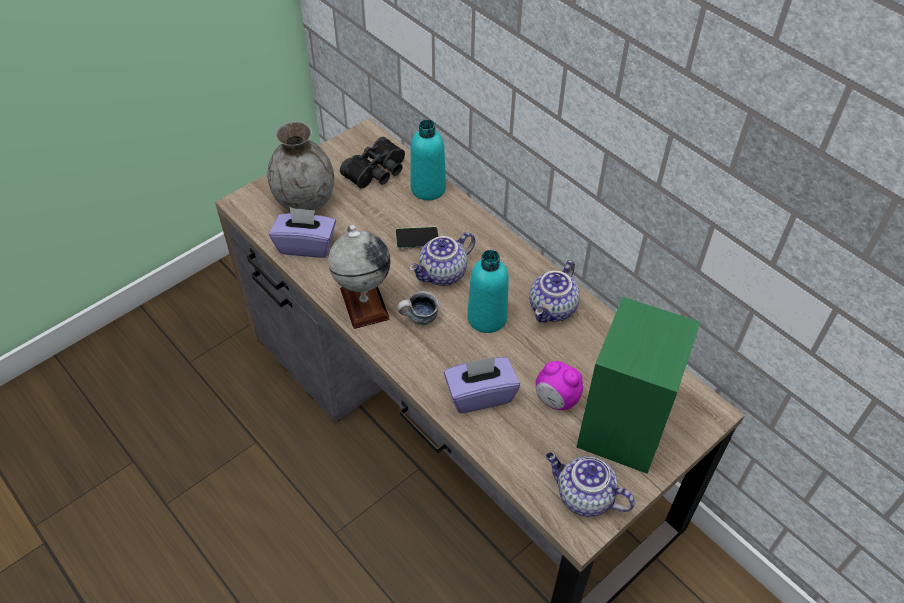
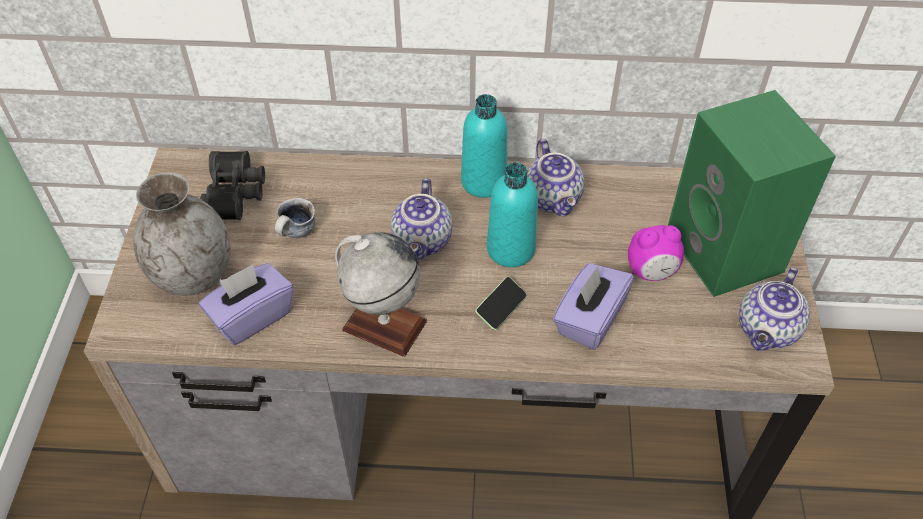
camera: 45 degrees left, 0 degrees up
phone [395,227,439,249] -> phone moved to [475,276,527,330]
mug [397,291,439,325] -> mug moved to [275,198,315,238]
turquoise bottle [410,120,446,200] -> turquoise bottle moved to [461,94,507,198]
teapot [546,452,635,517] -> teapot turned 45 degrees counterclockwise [739,267,810,351]

